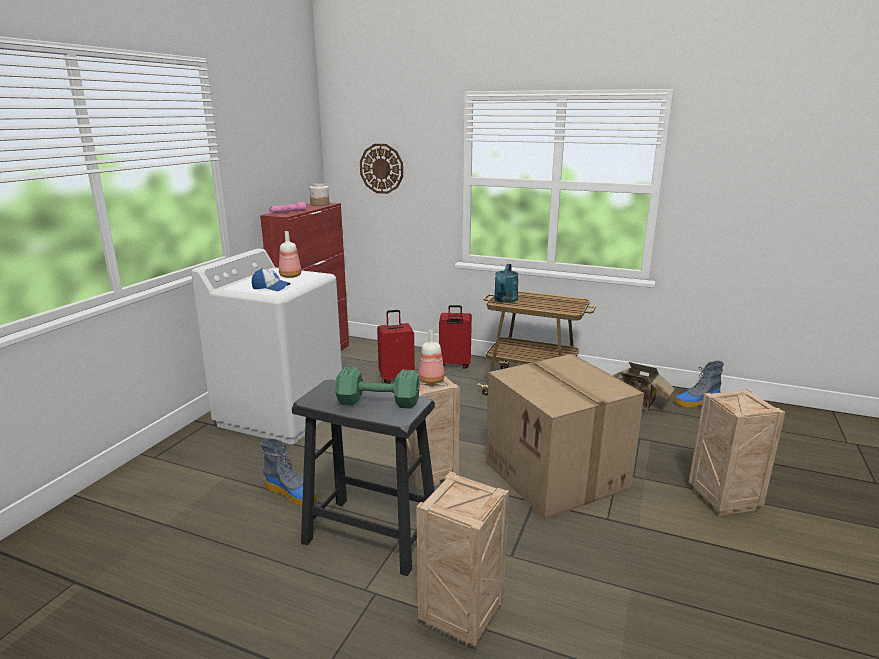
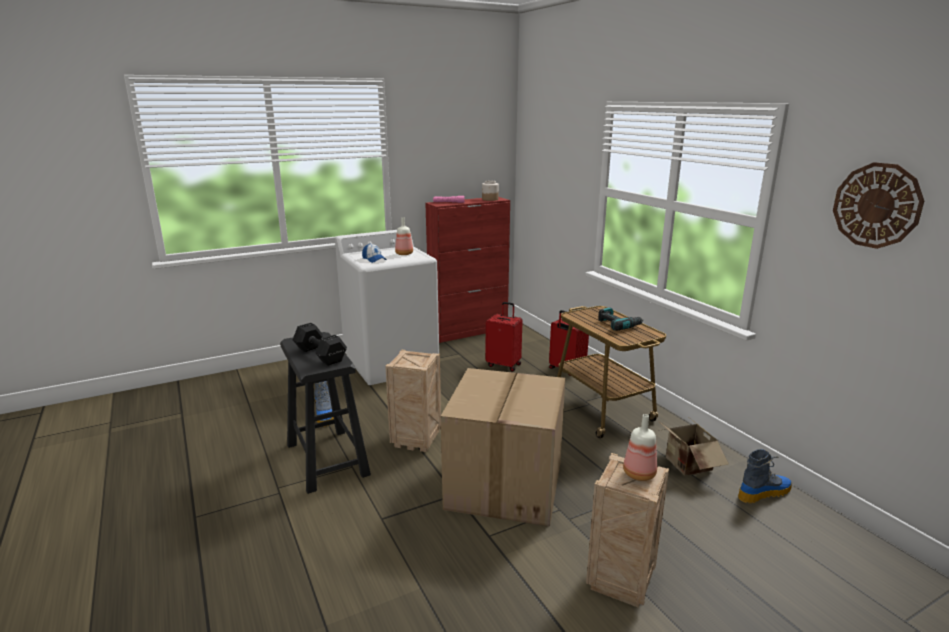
camera: 40 degrees right, 0 degrees up
green dumbbell [335,367,420,408] -> black dumbbell [292,323,347,366]
wall clock [360,144,403,194] -> wall clock moved to [833,162,924,249]
crate [416,471,509,648] -> none
bottle [419,330,445,384] -> bottle moved to [623,414,657,481]
turquoise watering can [494,264,519,303] -> none
boot [675,361,724,408] -> boot turned 135 degrees clockwise [738,449,792,503]
none -> power drill [598,307,644,331]

